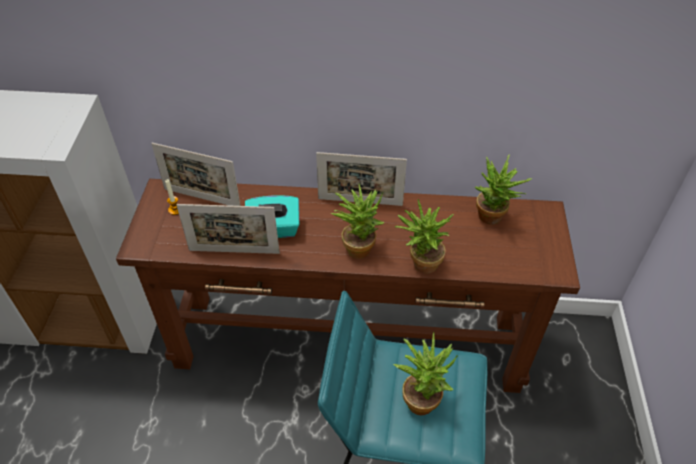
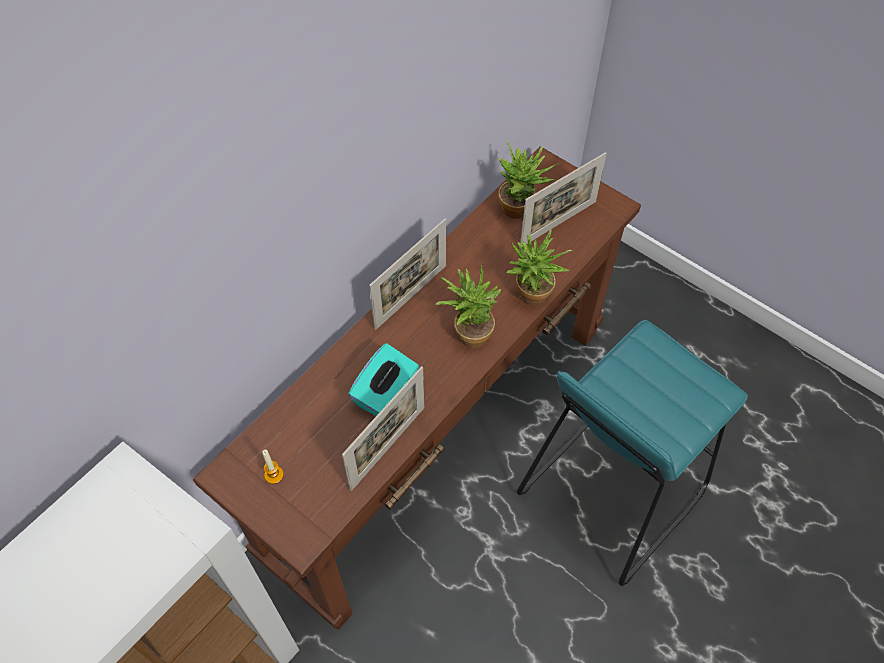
camera: 55 degrees left, 10 degrees up
picture frame [151,143,241,206] -> picture frame moved to [520,152,607,246]
potted plant [393,332,458,415] -> none

